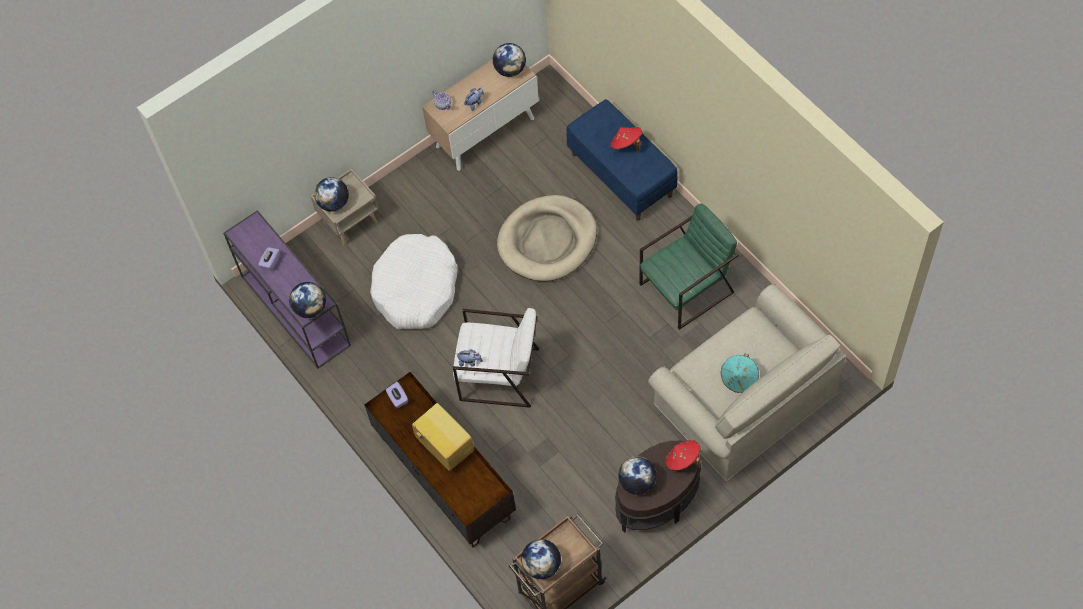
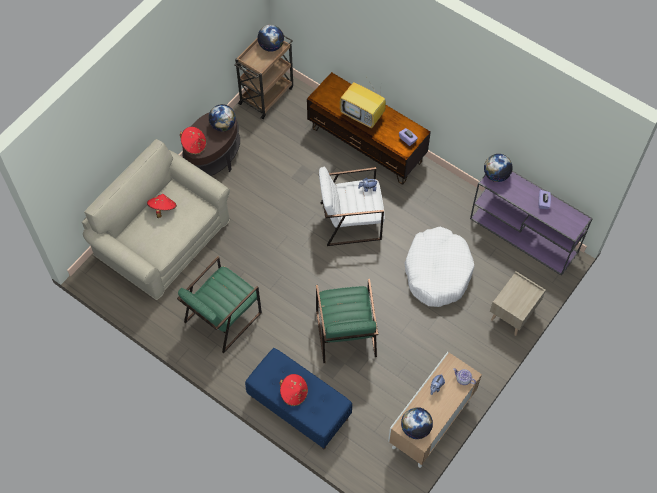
camera: 160 degrees right, 0 degrees up
globe [314,177,349,212] -> none
beige dog bed [497,195,597,281] -> green armchair [316,279,378,363]
turquoise hat [721,354,759,393] -> red hat [147,194,177,218]

